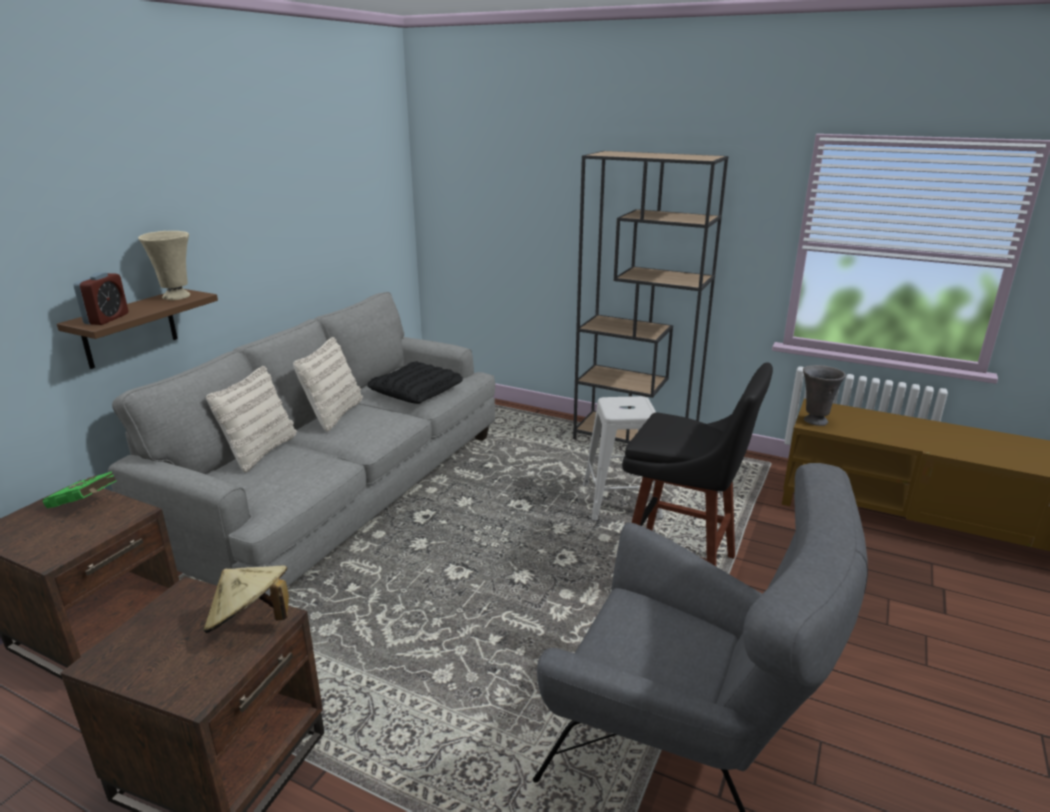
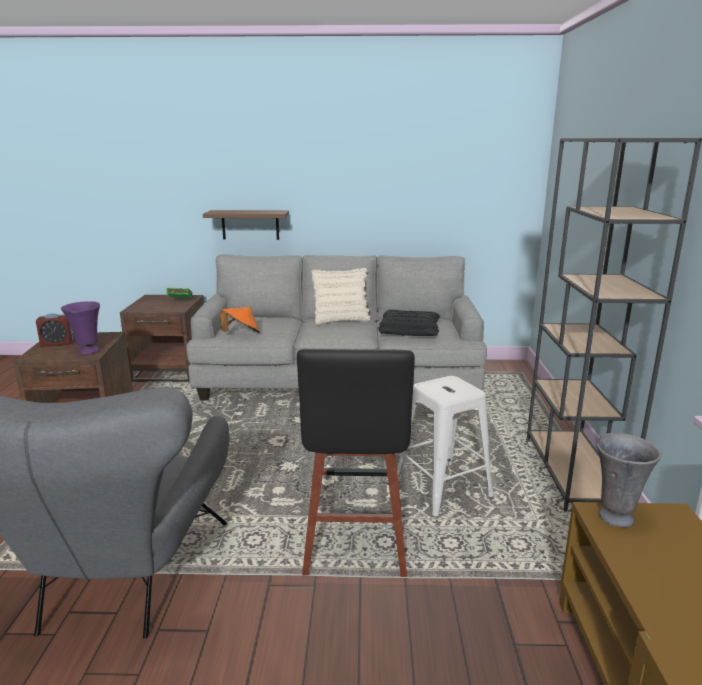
camera: 65 degrees right, 5 degrees down
alarm clock [73,272,128,325] -> alarm clock moved to [36,313,73,347]
beige vase [138,231,190,300] -> none
beige hat [204,565,289,633] -> purple vase [61,301,100,354]
beige pillow [206,366,297,473] -> none
none -> orange hat [220,307,260,333]

